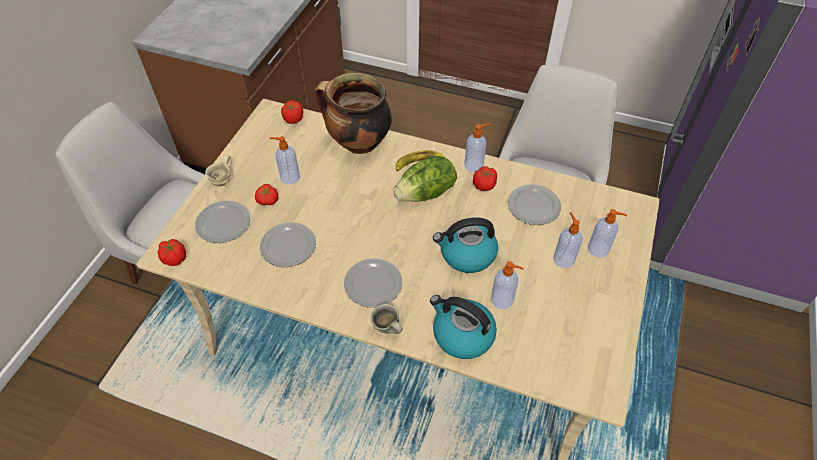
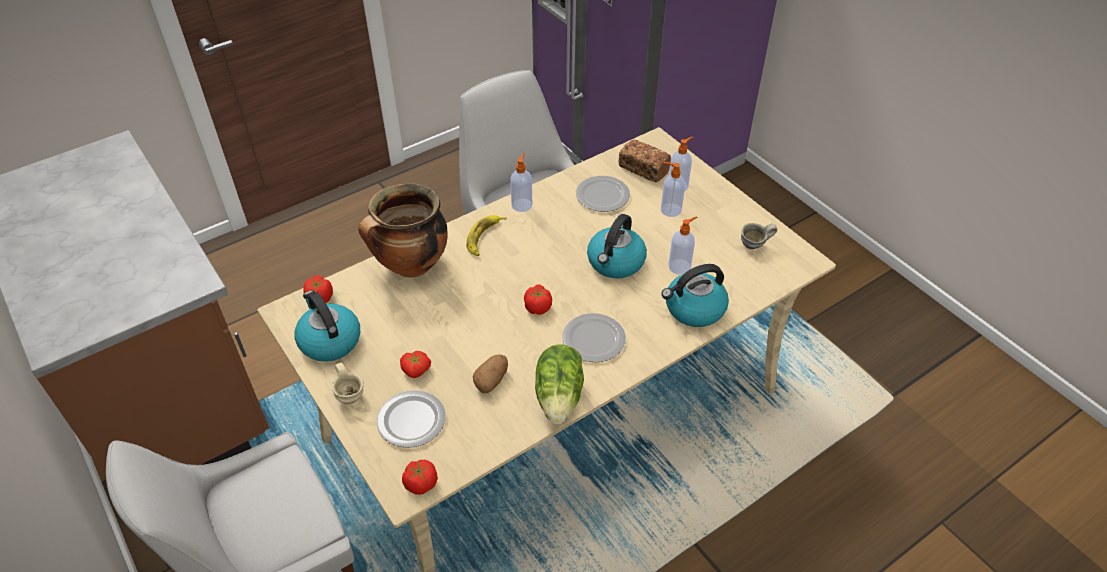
camera: 55 degrees left, 5 degrees down
plate [260,222,316,267] -> potato [473,354,508,394]
soap dispenser [270,136,300,184] -> none
grey mug [371,304,403,334] -> grey mug moved to [741,223,778,249]
lettuce [393,156,457,202] -> lettuce moved to [535,344,584,425]
tomato [473,166,497,191] -> tomato moved to [524,284,552,315]
none -> kettle [295,290,360,362]
none -> bread [619,140,671,182]

